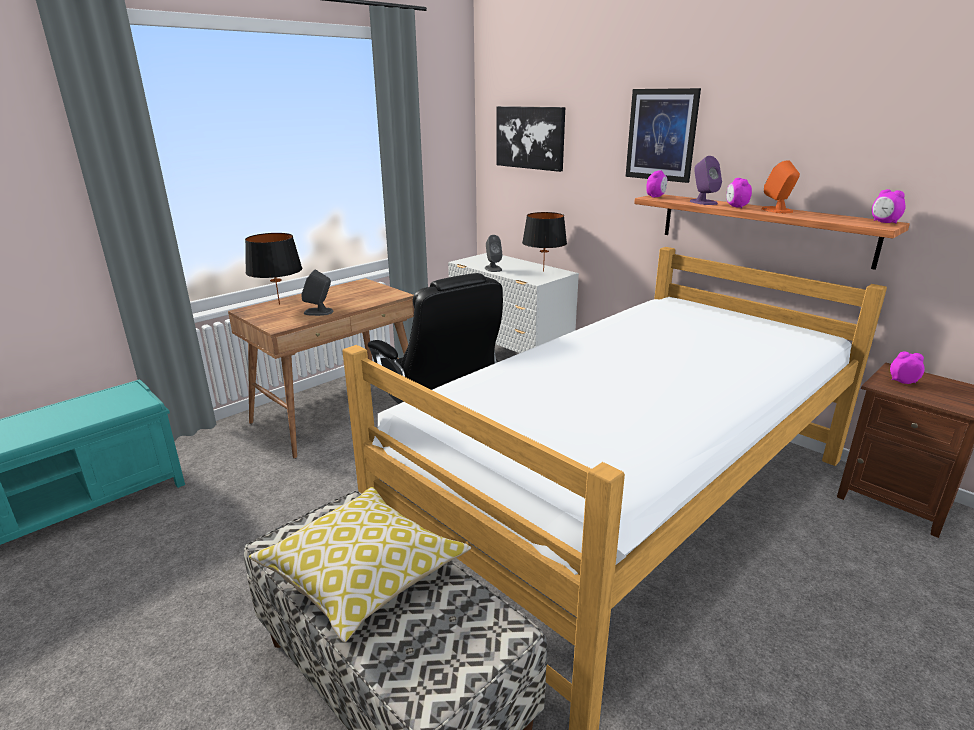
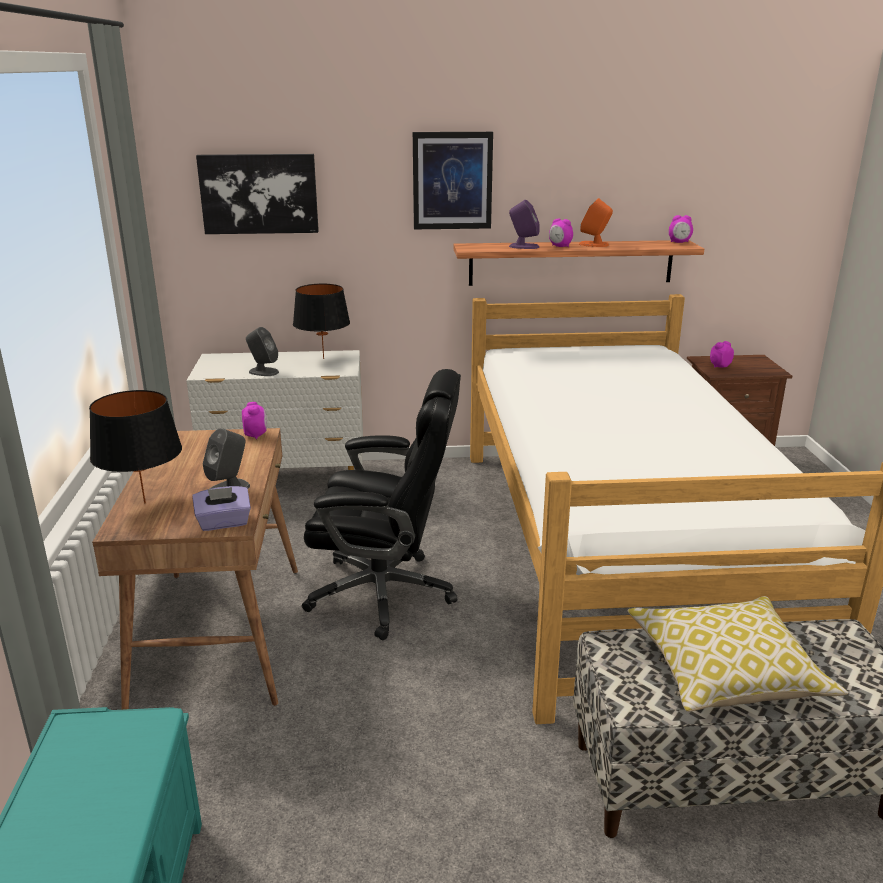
camera: 50 degrees left, 0 degrees up
alarm clock [646,170,667,198] -> alarm clock moved to [242,402,267,439]
none -> purple tissue box [192,486,251,531]

